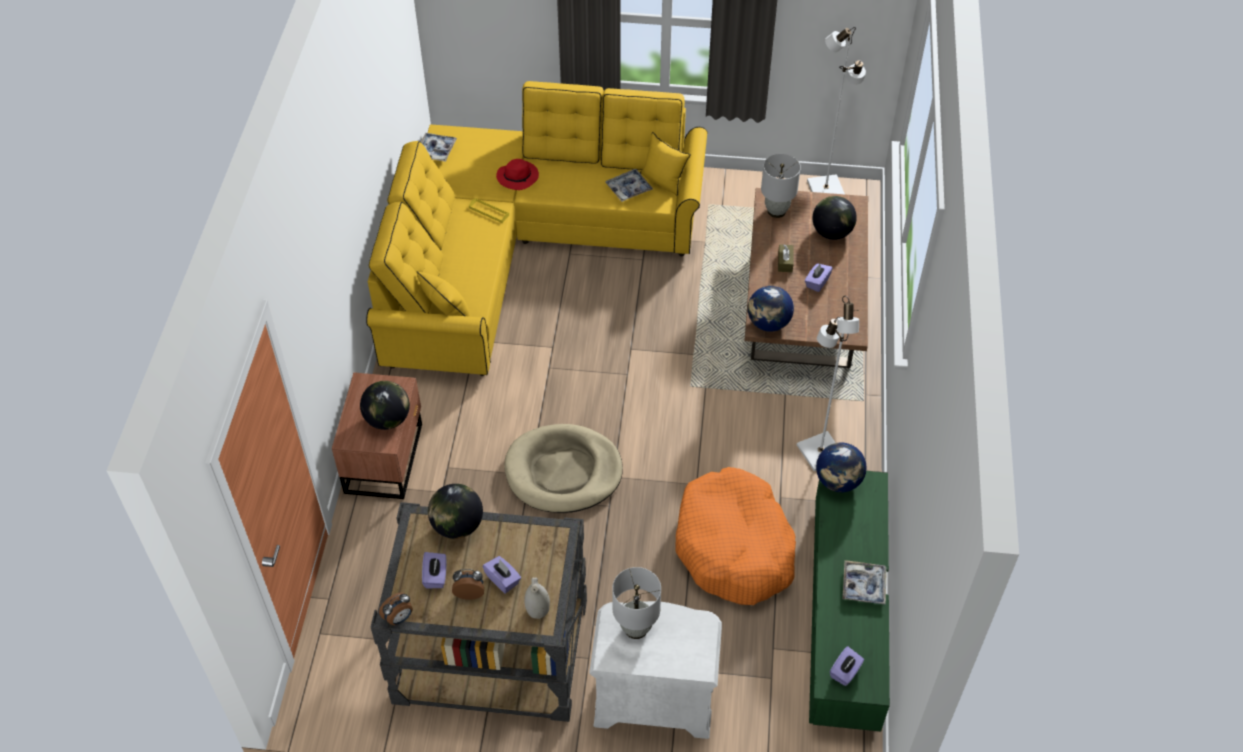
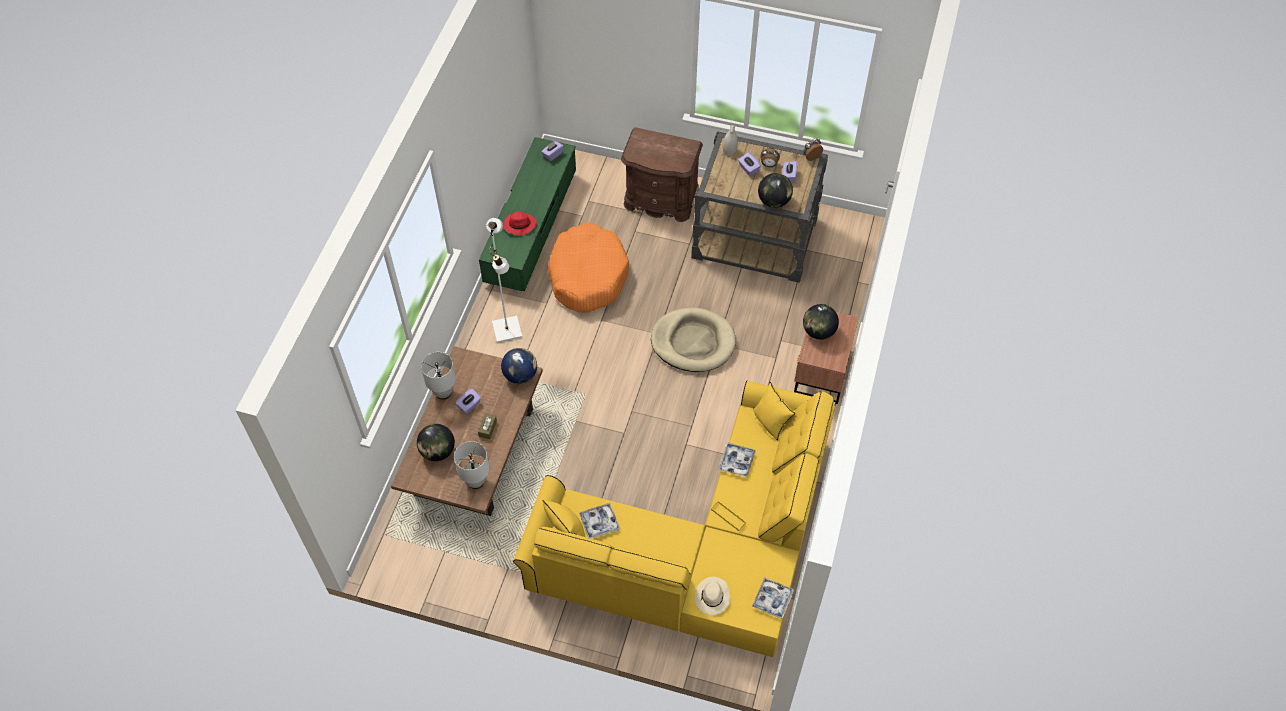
camera: 170 degrees left, 5 degrees up
red hat [496,159,539,190] -> red hat moved to [503,211,537,235]
white nightstand [589,601,722,739] -> brown nightstand [621,127,703,222]
white table lamp [612,567,661,639] -> white table lamp moved to [421,352,456,400]
white floor lamp [807,27,866,194] -> none
globe [816,443,867,492] -> none
tray [842,560,887,605] -> tray moved to [718,442,756,477]
none -> beige hat [695,577,731,615]

